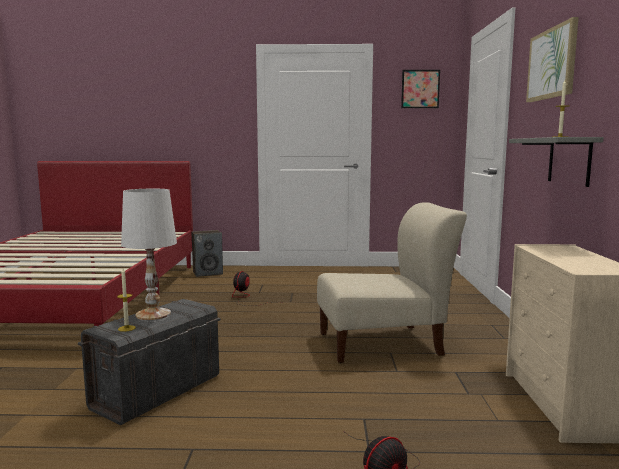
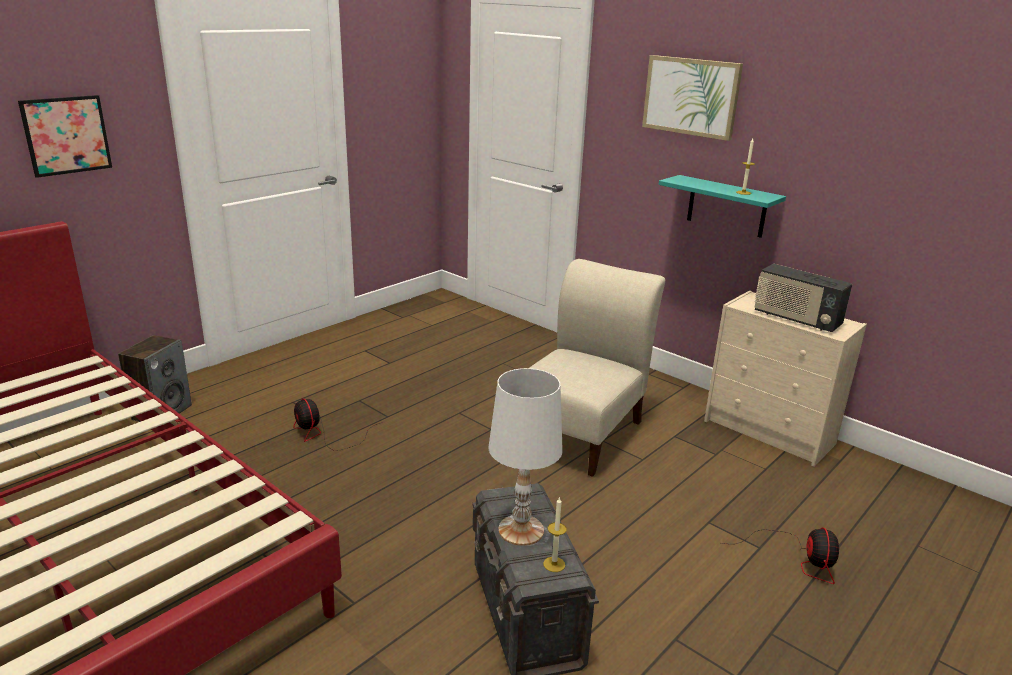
camera: 50 degrees left, 15 degrees up
picture [401,70,440,108] -> picture moved to [18,95,112,178]
grey shelf [509,137,604,187] -> turquoise shelf [659,175,786,238]
none -> radio [754,264,852,332]

